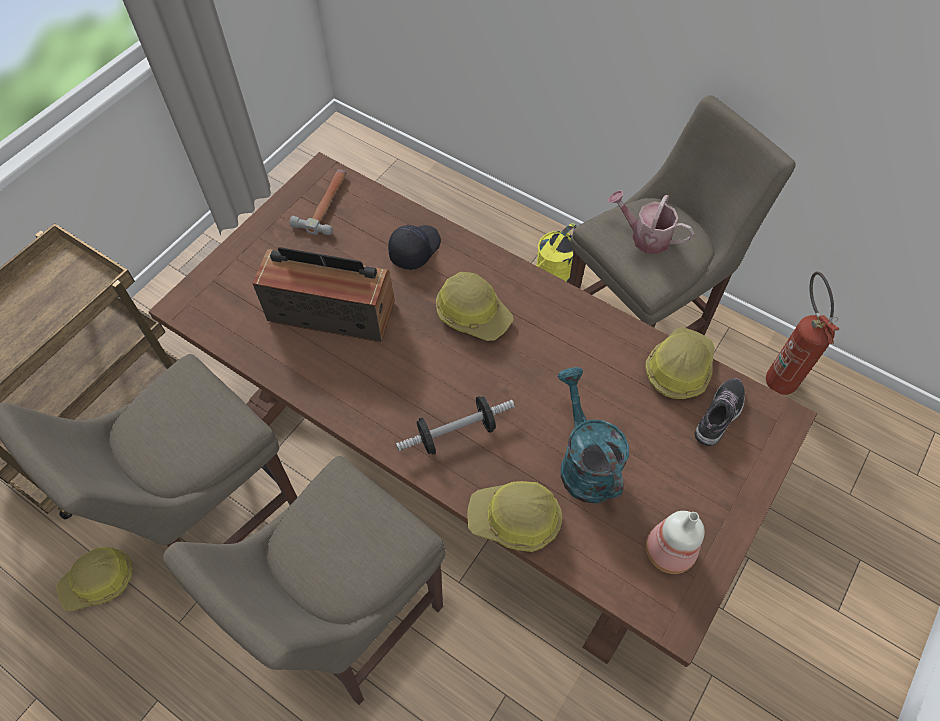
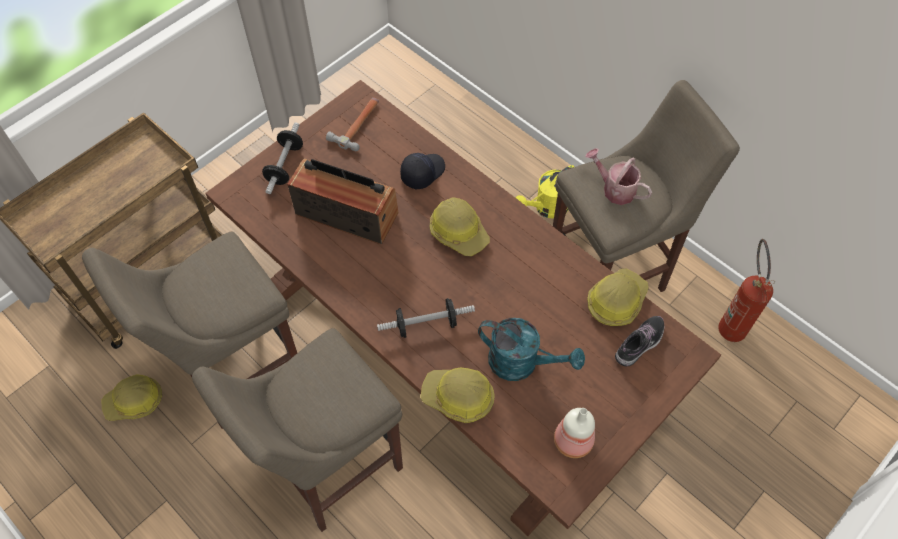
camera: 10 degrees right, 0 degrees up
turquoise watering can [558,367,629,504] -> turquoise watering can turned 120 degrees clockwise [478,318,585,381]
none -> dumbbell [262,122,303,194]

